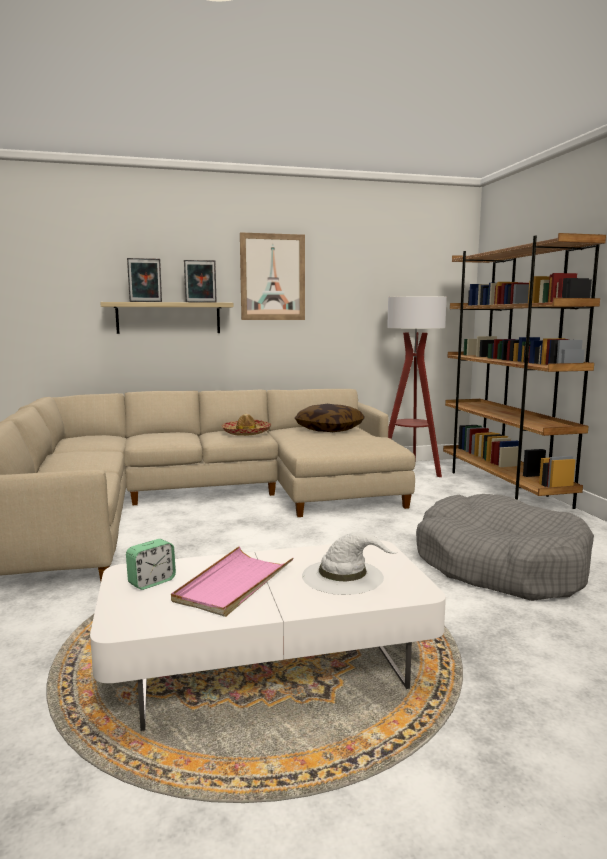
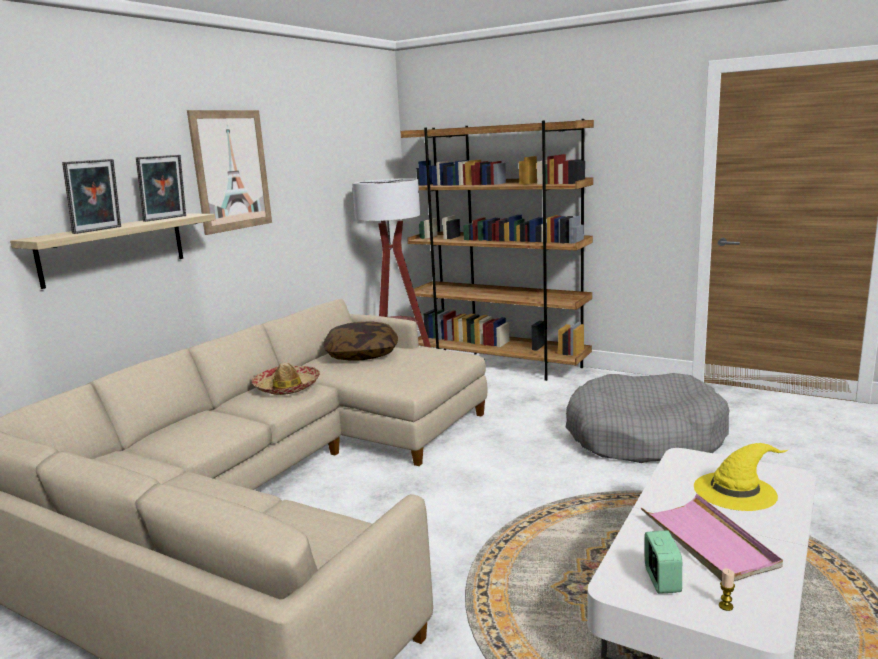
camera: 45 degrees left, 5 degrees up
white hat [302,532,396,595] -> yellow hat [694,443,787,511]
none -> candle [719,568,735,611]

